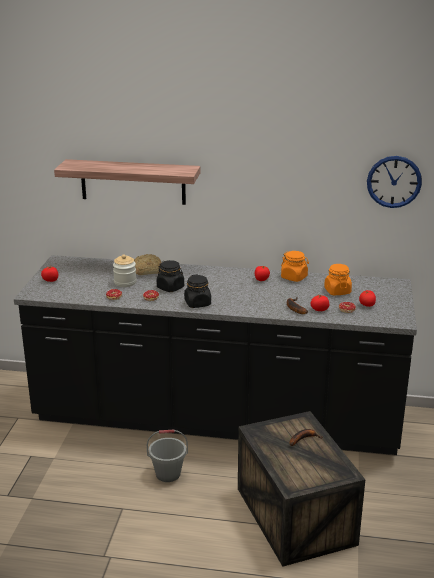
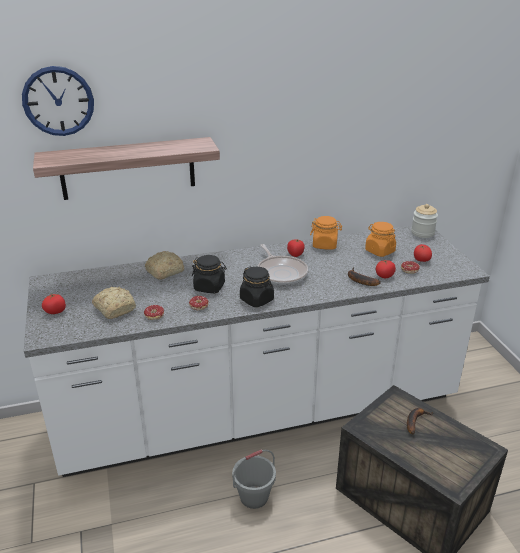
camera: 25 degrees left, 5 degrees up
black counter [14,255,417,455] -> white counter [24,226,490,477]
jar [113,255,136,287] -> jar moved to [411,204,438,238]
wall clock [367,156,422,208] -> wall clock moved to [22,66,94,136]
none -> bread [92,286,136,319]
none -> frying pan [257,244,308,285]

